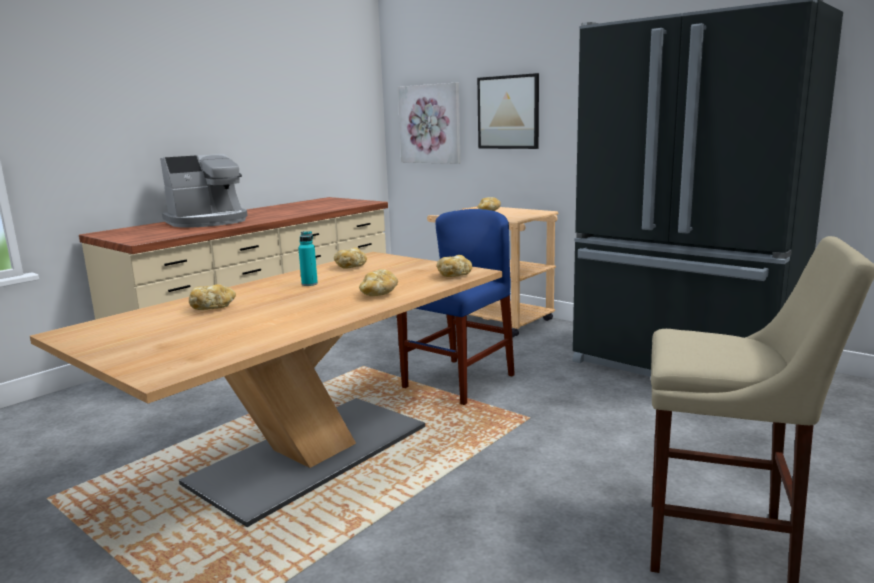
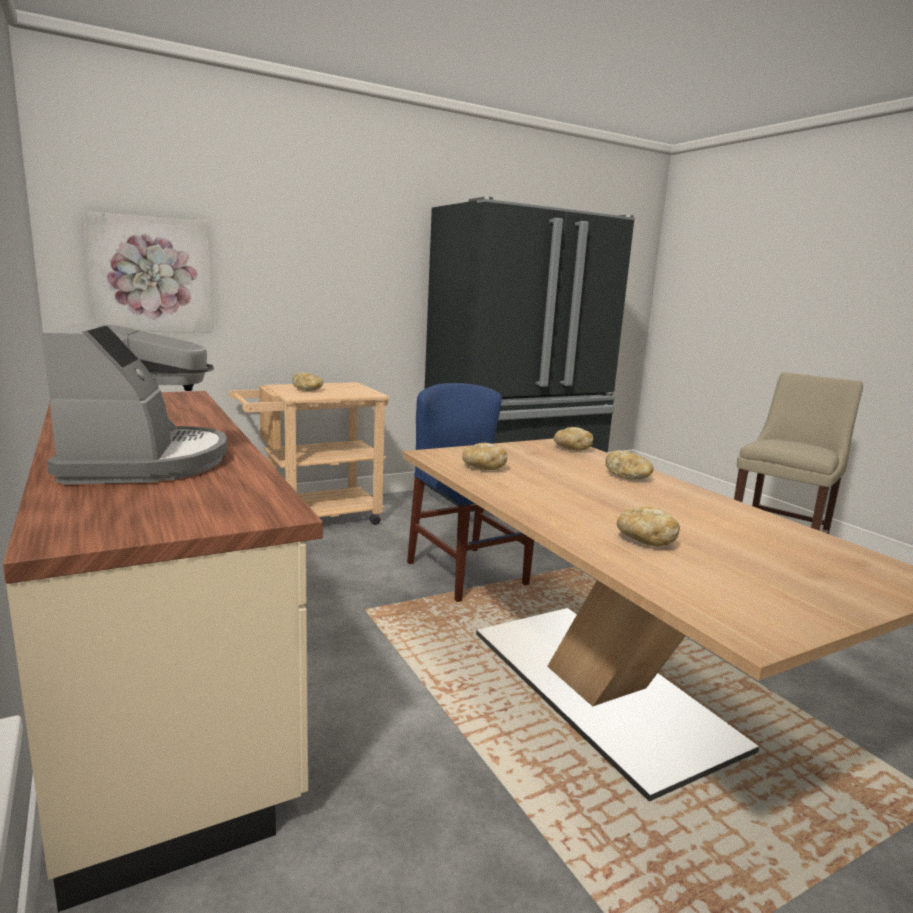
camera: 70 degrees left, 0 degrees up
turquoise bottle [298,231,318,286] -> none
picture [477,73,539,149] -> none

